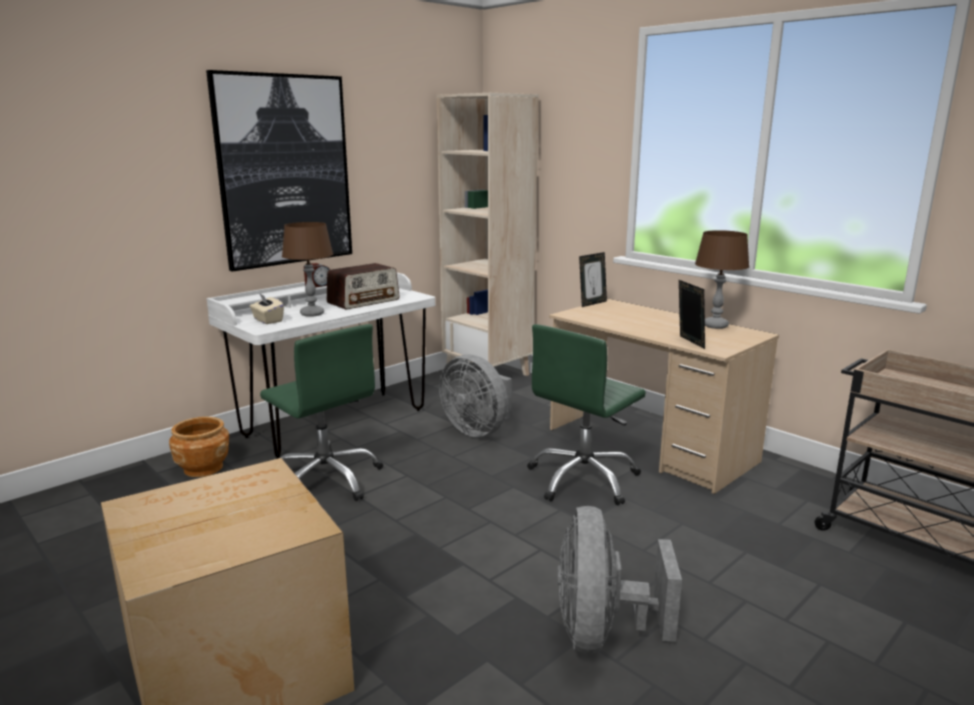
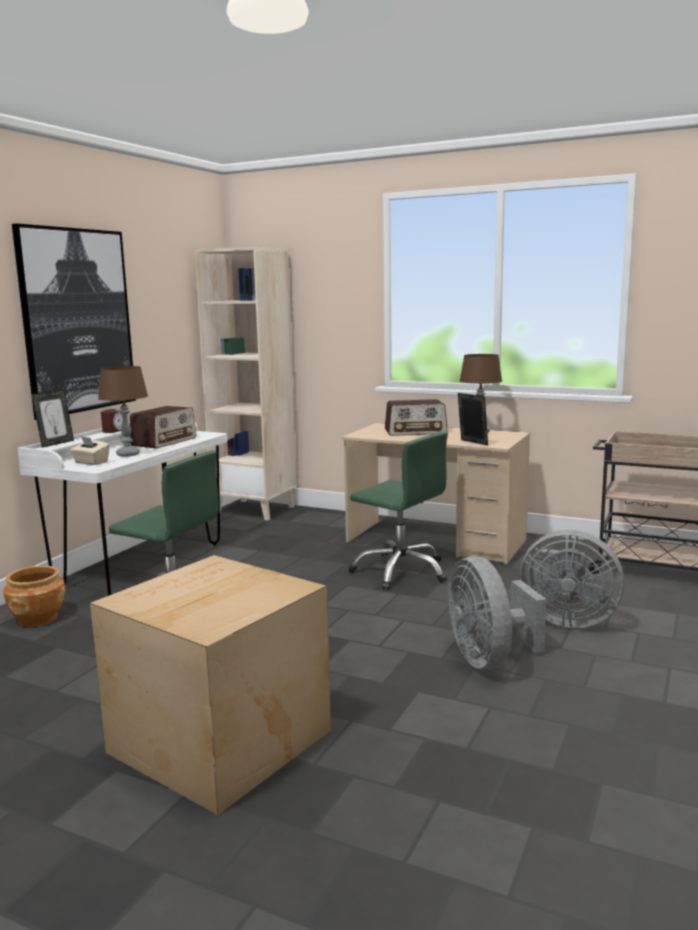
camera: 20 degrees left, 5 degrees down
grey fan [439,354,512,437] -> grey fan moved to [520,530,625,628]
green office chair [527,324,646,505] -> green office chair turned 75 degrees counterclockwise [348,432,448,590]
picture frame [579,252,607,307] -> picture frame moved to [31,389,74,448]
none -> radio [385,399,448,436]

